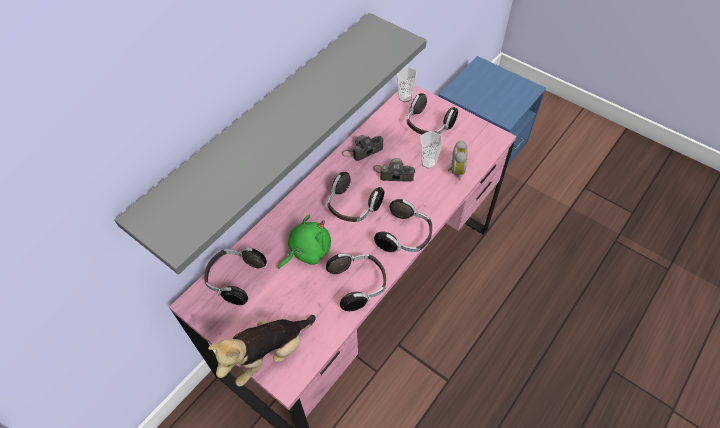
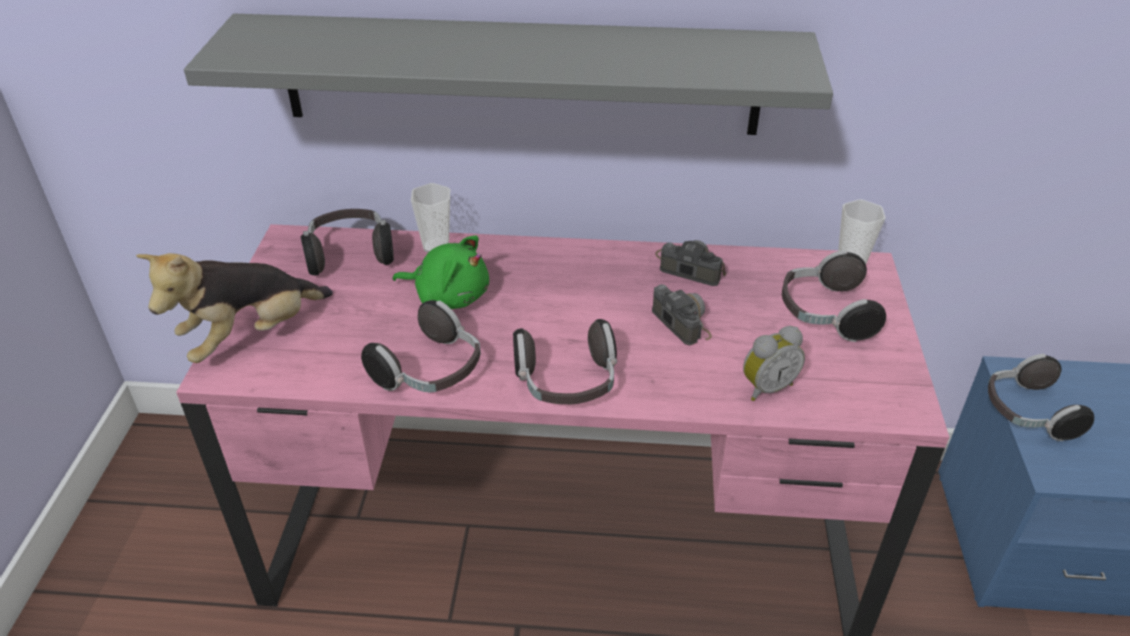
camera: 55 degrees right, 15 degrees down
plush toy [208,315,316,386] -> plush toy turned 60 degrees counterclockwise [136,253,333,363]
headphones [327,172,384,222] -> headphones moved to [988,354,1094,441]
cup [420,131,443,169] -> cup moved to [411,183,450,253]

